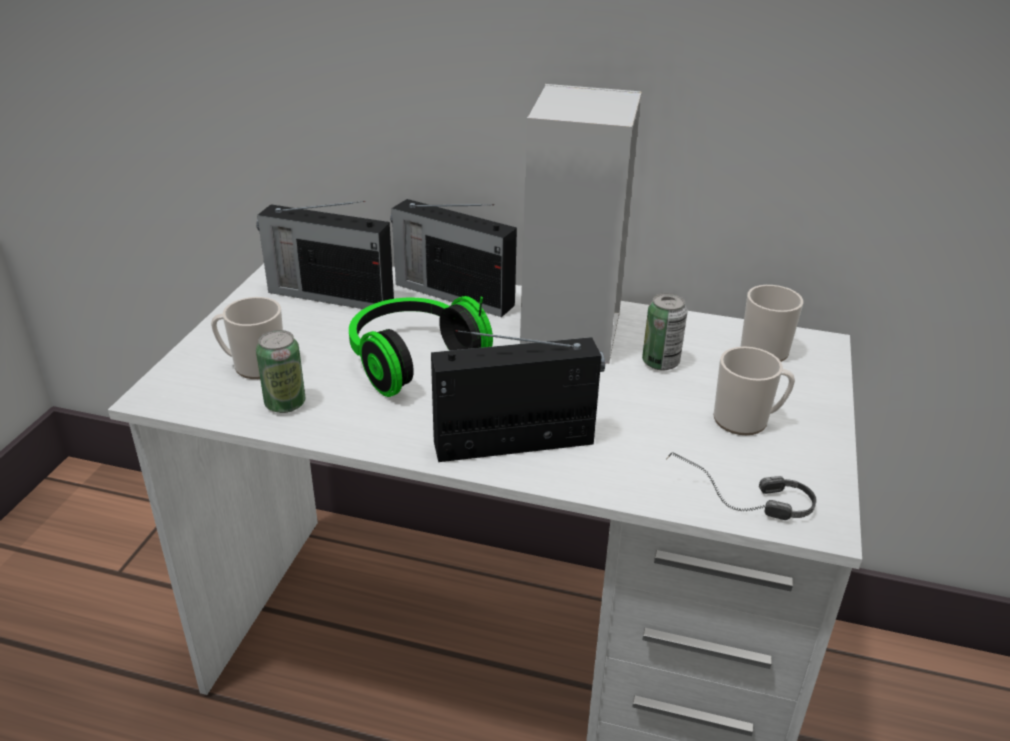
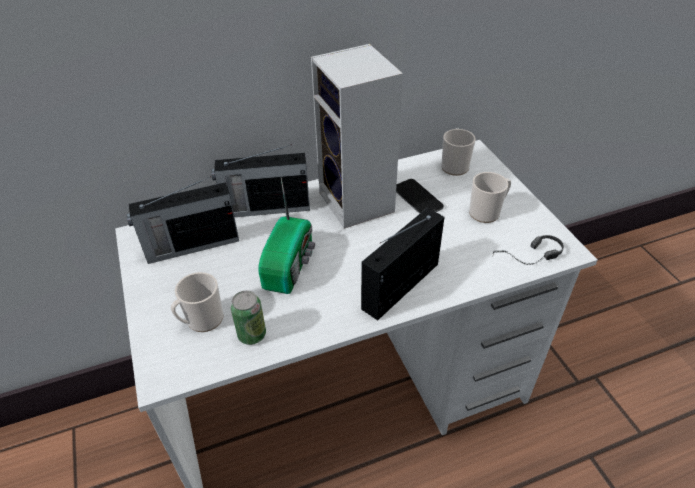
camera: 35 degrees left, 10 degrees up
headphones [349,296,493,397] -> radio [259,178,315,294]
can [642,293,687,371] -> phone [396,179,444,214]

